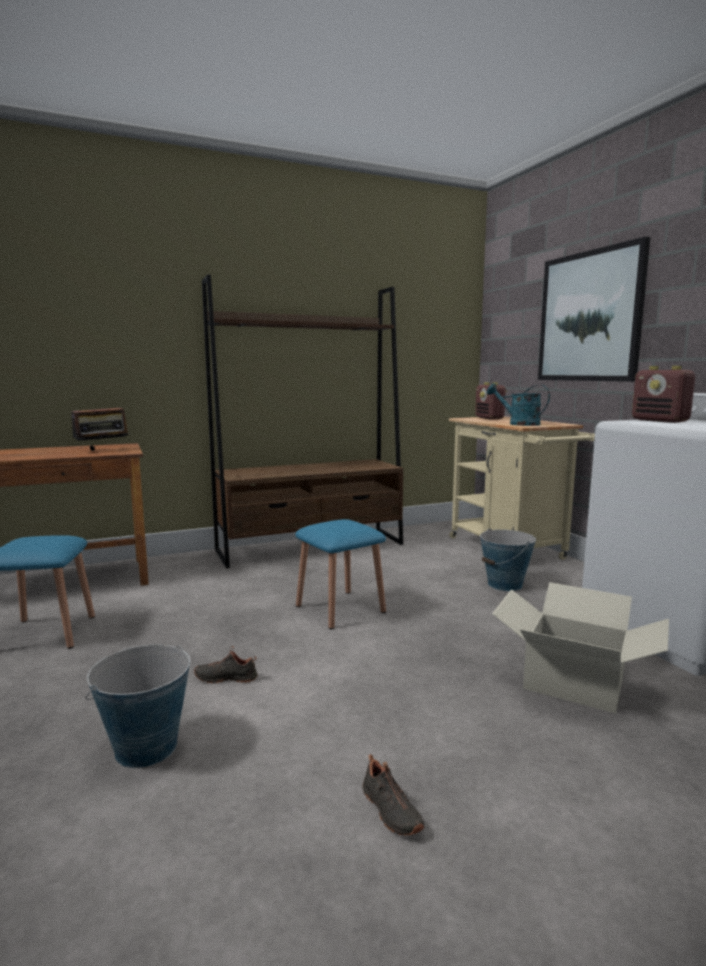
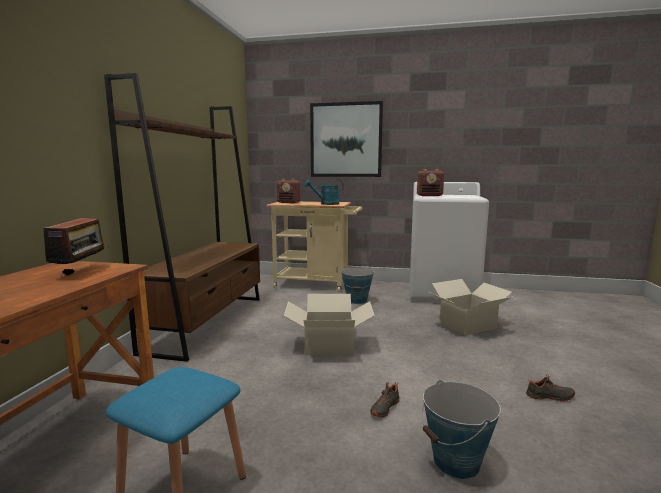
camera: 55 degrees left, 0 degrees up
blue stool [295,519,386,629] -> cardboard box [284,294,375,355]

